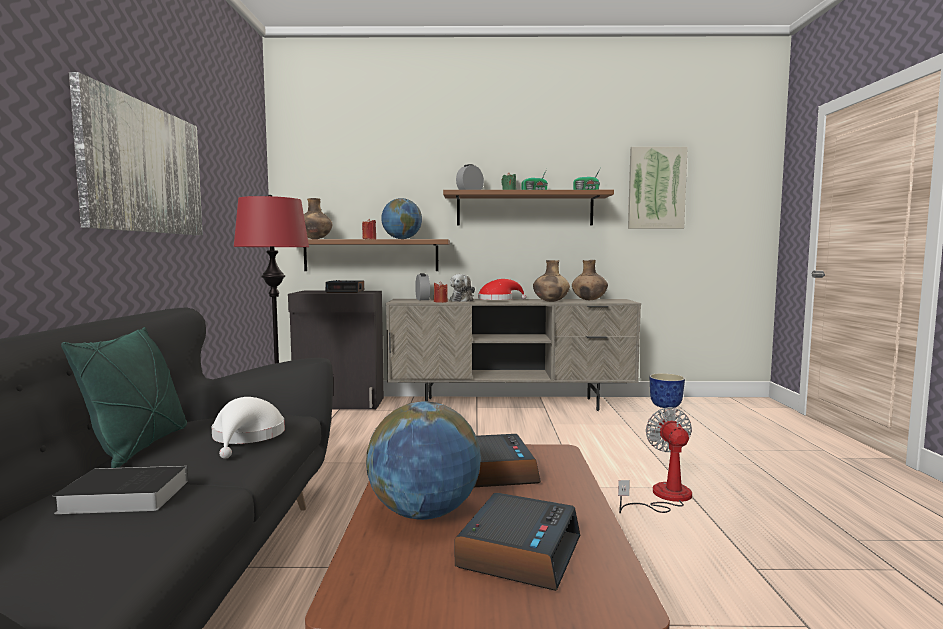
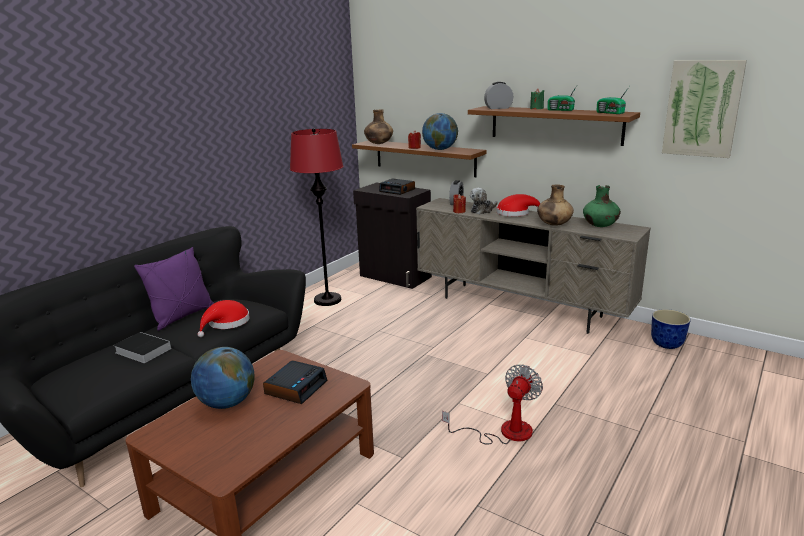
camera: 35 degrees right, 15 degrees up
green pillow [61,327,187,468] -> purple pillow [134,247,214,331]
picture [69,72,203,235] -> none
white hat [212,397,285,459] -> red hat [198,300,250,337]
alarm clock [454,493,580,591] -> none
brown vase [572,260,608,300] -> green vase [583,185,621,227]

